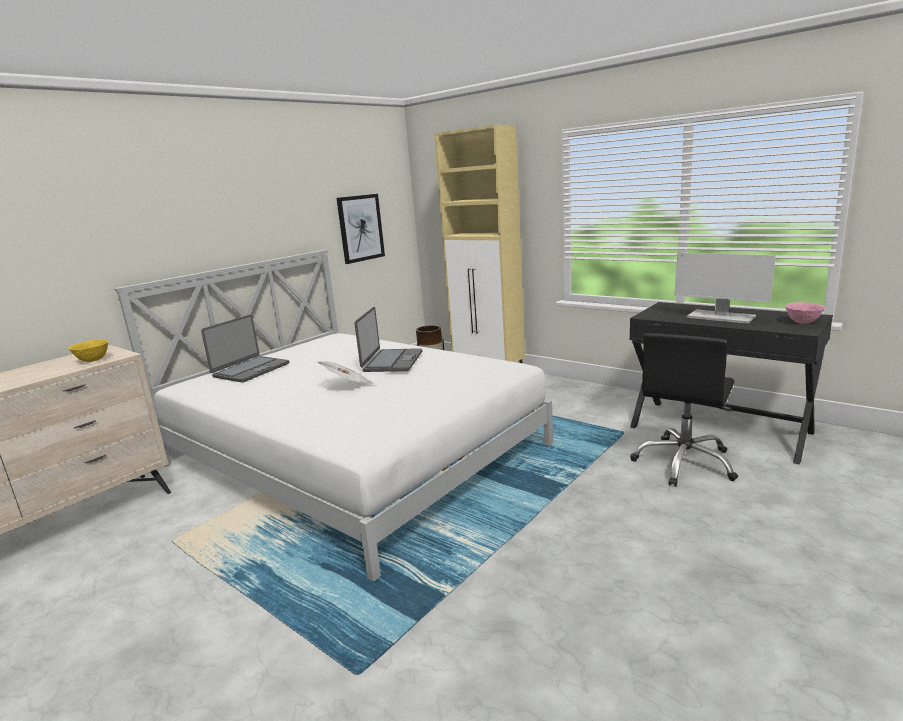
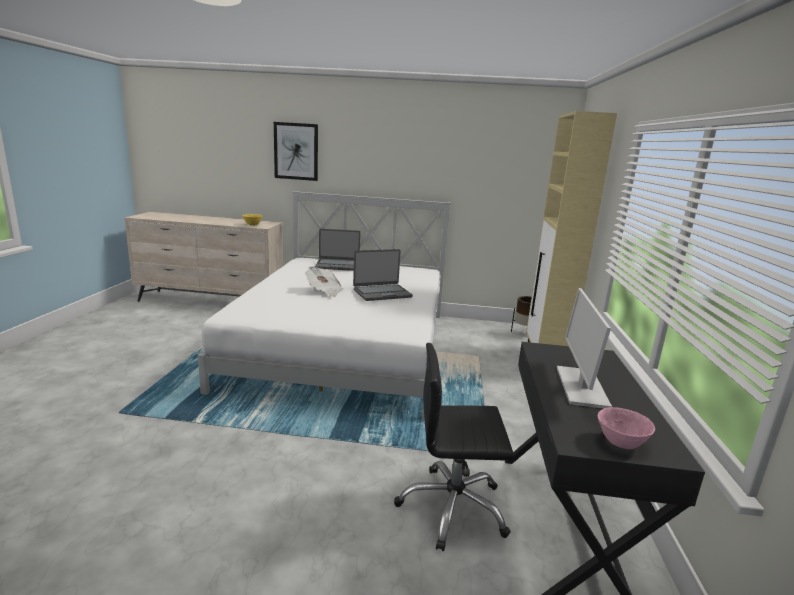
camera: 55 degrees right, 0 degrees up
picture [337,194,385,264] -> picture moved to [274,122,318,181]

